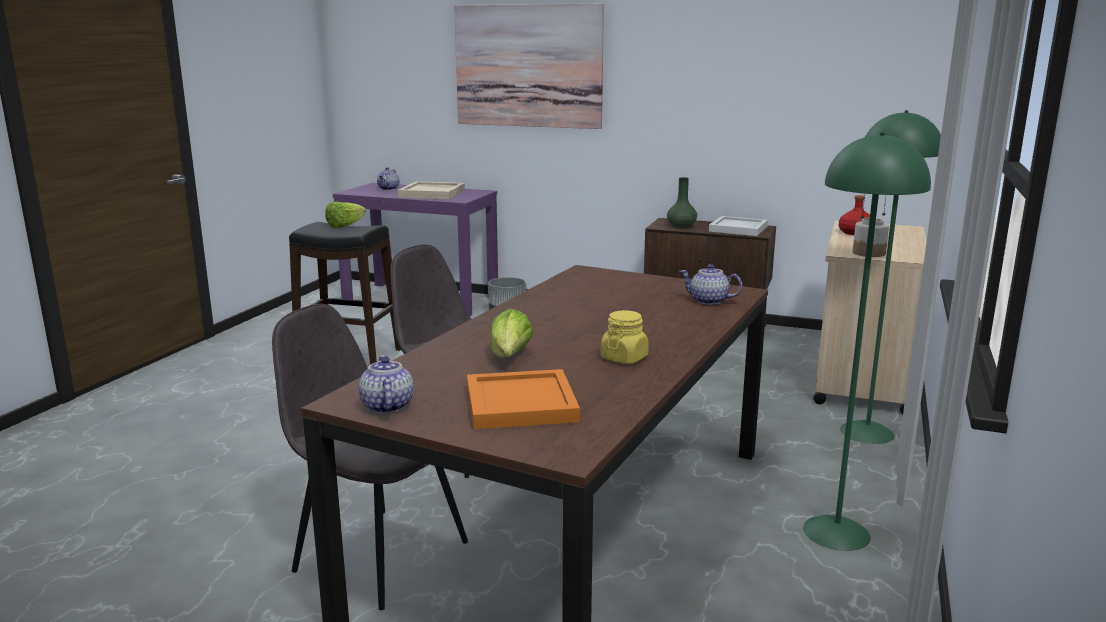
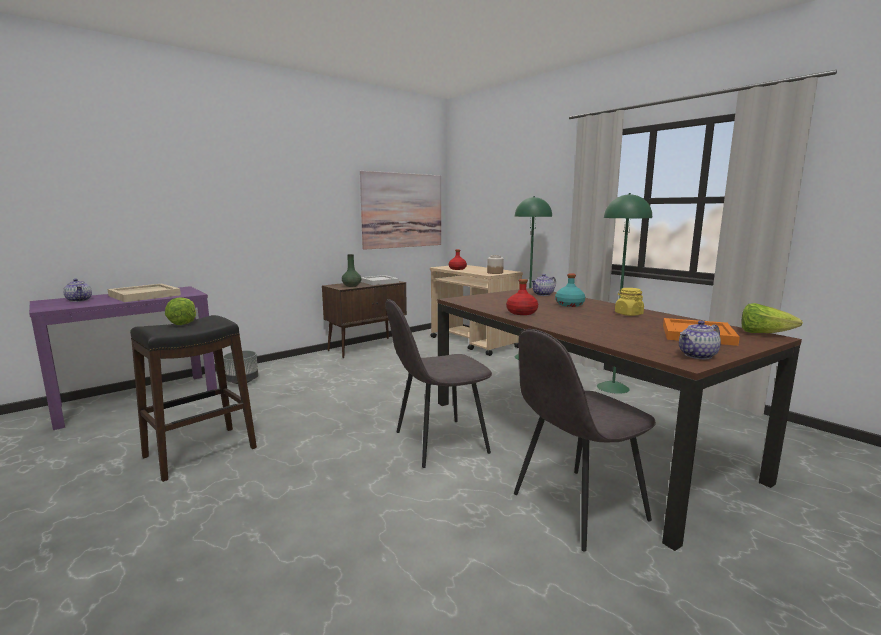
camera: 60 degrees left, 5 degrees down
teapot [359,355,413,414] -> teapot turned 45 degrees counterclockwise [679,321,721,359]
picture [454,3,604,129] -> picture moved to [360,171,441,250]
lettuce [490,309,534,357] -> lettuce moved to [741,303,803,333]
none -> red bottle [506,279,538,315]
none -> turquoise bottle [555,273,585,307]

